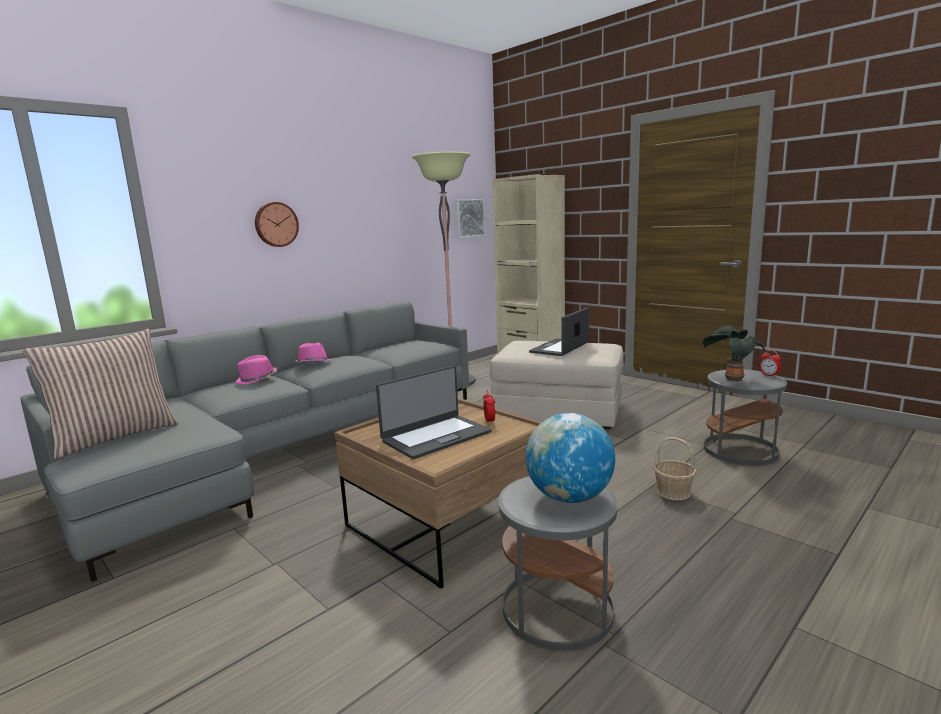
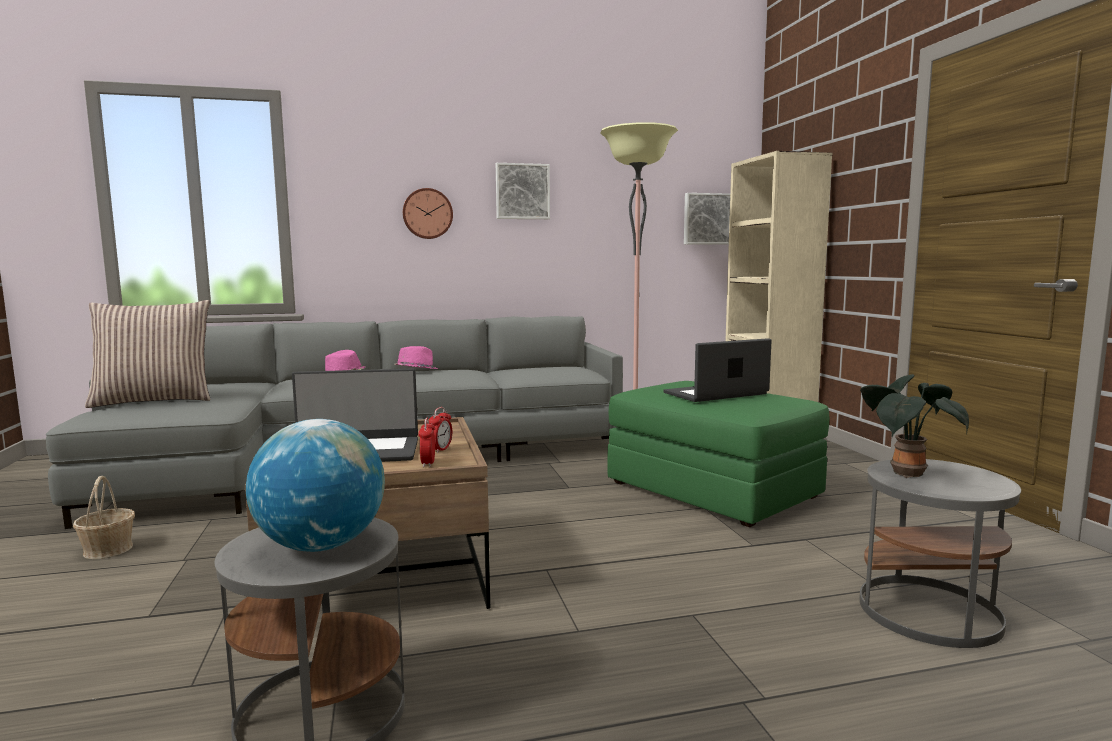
camera: 30 degrees right, 5 degrees down
beige ottoman [490,341,624,429] -> green ottoman [607,381,829,527]
basket [653,437,696,500] -> basket moved to [73,476,135,559]
alarm clock [759,350,781,377] -> alarm clock moved to [418,417,435,467]
none -> picture [496,163,550,219]

